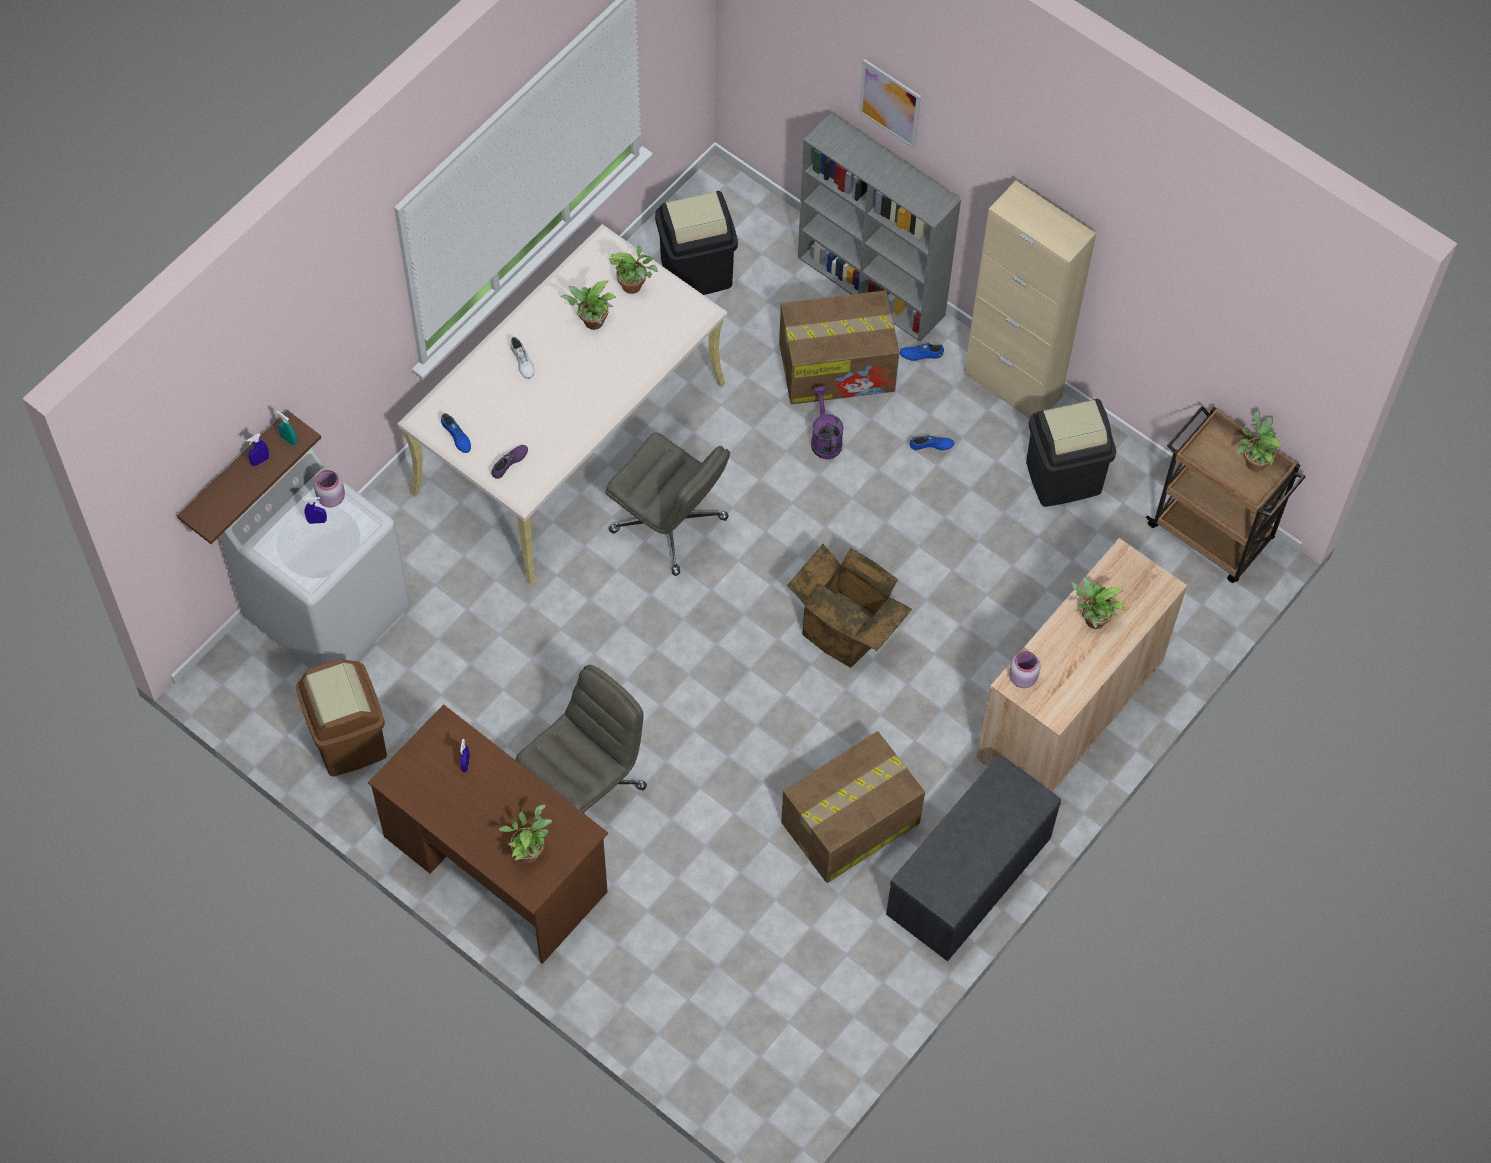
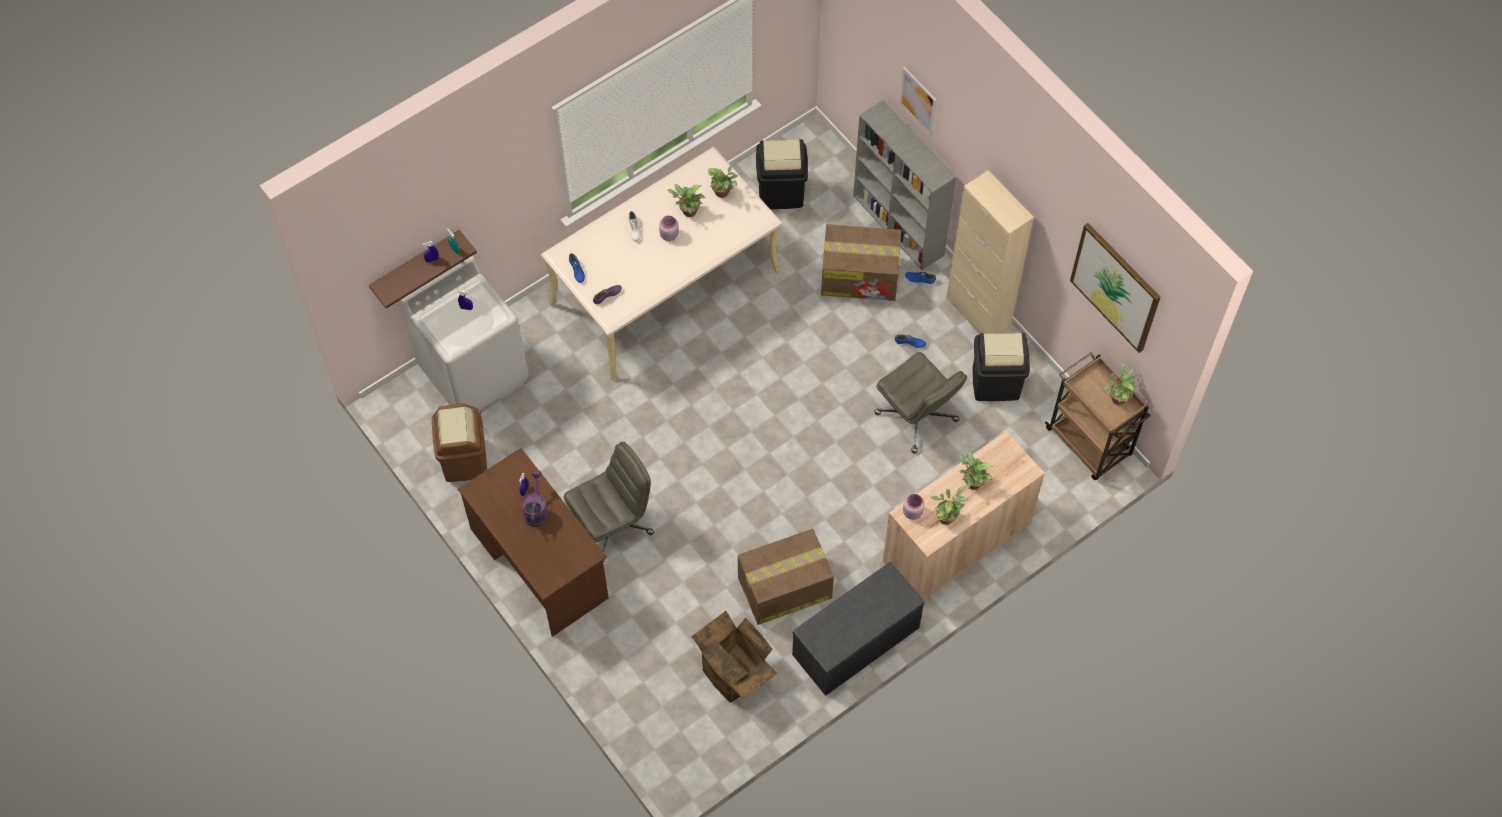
camera: 15 degrees right, 0 degrees up
pink jar [314,470,345,507] -> pink jar moved to [659,216,679,241]
potted plant [499,805,552,863] -> potted plant moved to [931,487,968,525]
grey office chair [605,432,730,576] -> grey office chair moved to [874,352,967,453]
cardboard box [787,544,912,667] -> cardboard box moved to [691,611,777,703]
purple watering can [811,386,844,459] -> purple watering can moved to [522,471,548,527]
none -> picture [1070,223,1161,353]

